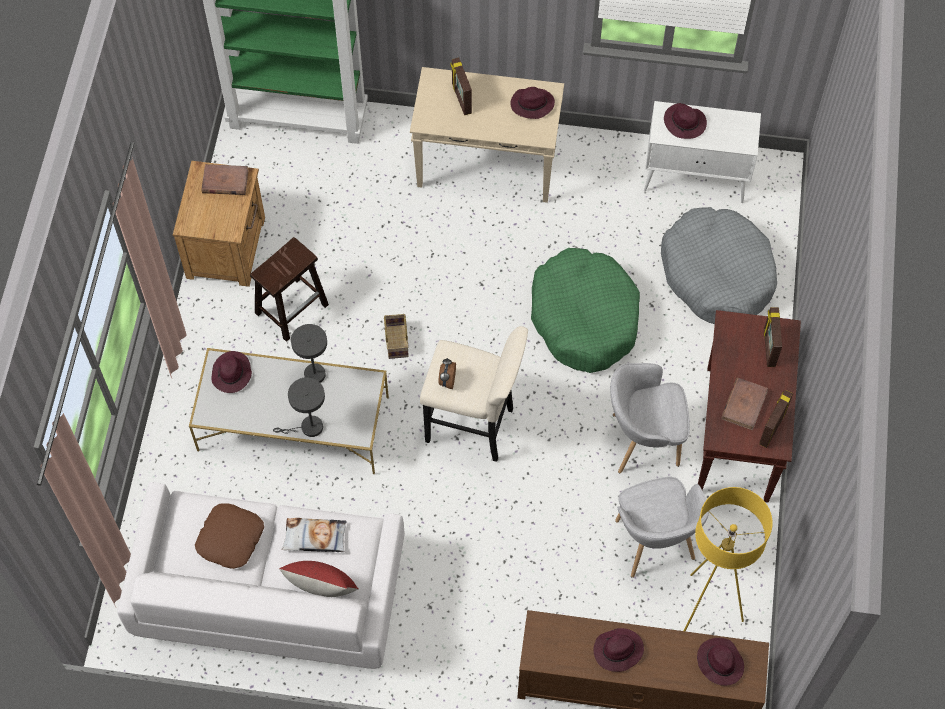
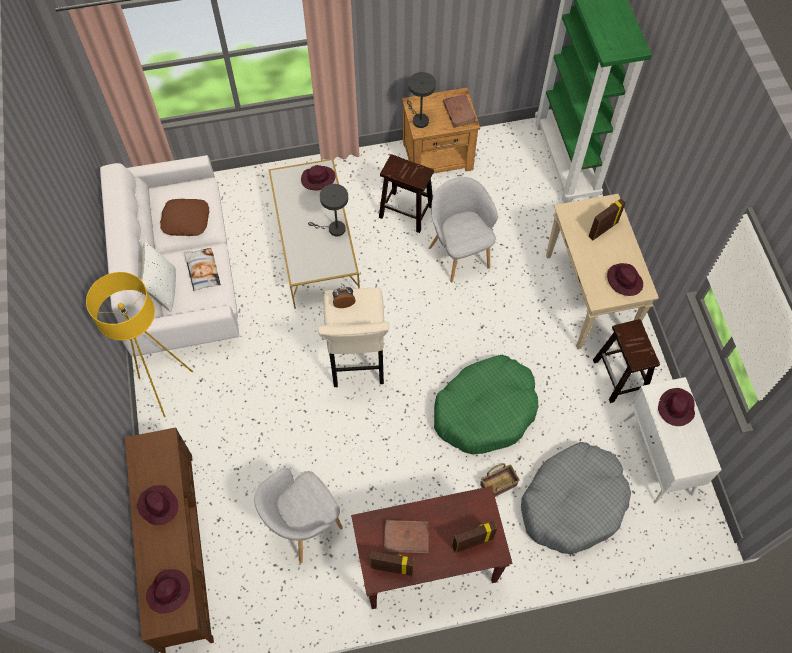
camera: 70 degrees right, 0 degrees up
grey table lamp [273,377,325,437] -> grey table lamp moved to [407,72,436,128]
red pillow [279,561,359,597] -> white pillow [140,241,176,312]
basket [384,314,409,359] -> basket moved to [480,463,520,497]
grey armchair [610,363,690,473] -> grey armchair moved to [429,177,498,283]
yellow floor lamp [684,487,773,631] -> yellow floor lamp moved to [86,272,193,417]
none -> brown stool [593,319,660,403]

